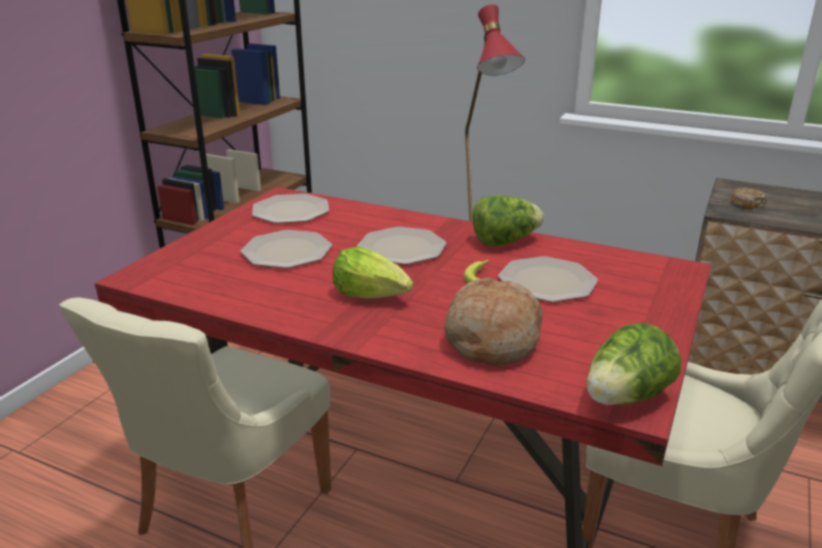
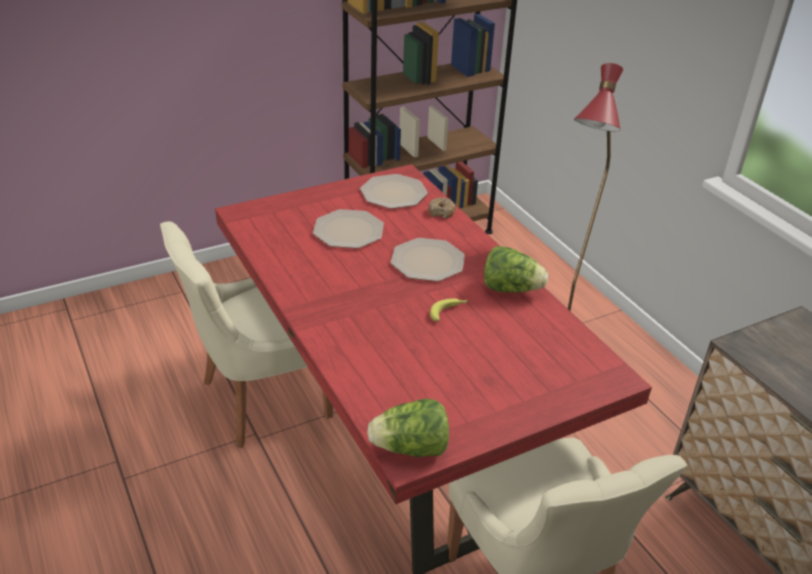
camera: 35 degrees right, 10 degrees up
lettuce [333,246,413,299] -> none
bread [444,277,542,366] -> none
plate [498,256,598,302] -> none
donut [731,188,767,209] -> donut moved to [428,197,456,218]

